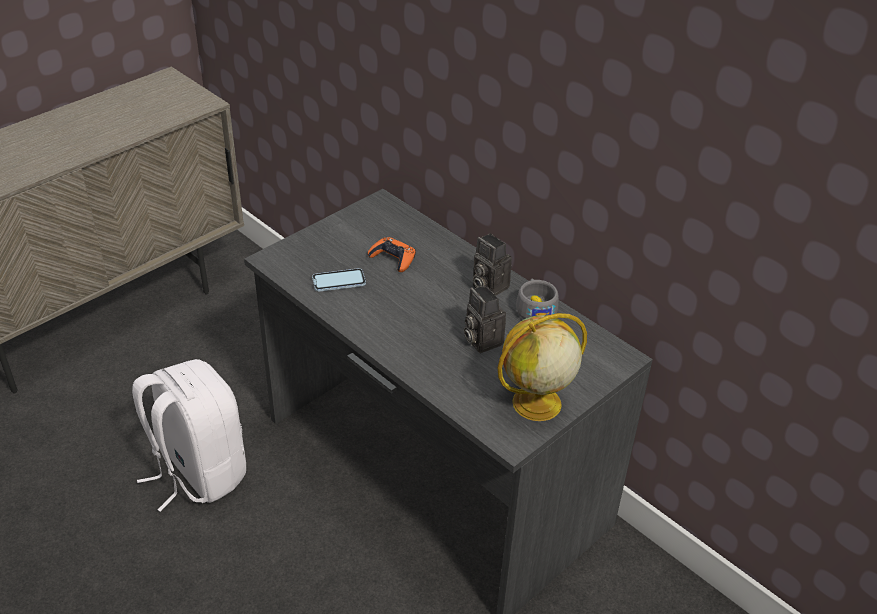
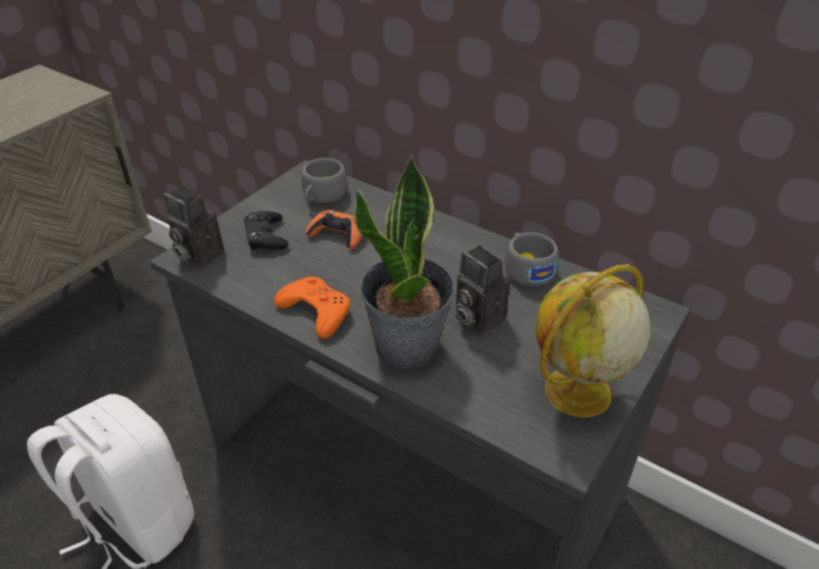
camera: 10 degrees left, 0 degrees up
phone [312,268,366,292] -> none
camera [473,233,512,296] -> camera moved to [164,187,224,269]
none -> black game controller [244,211,288,250]
none -> orange game controller [274,277,350,339]
none -> grey cup [302,158,348,203]
none -> potted plant [355,156,455,368]

